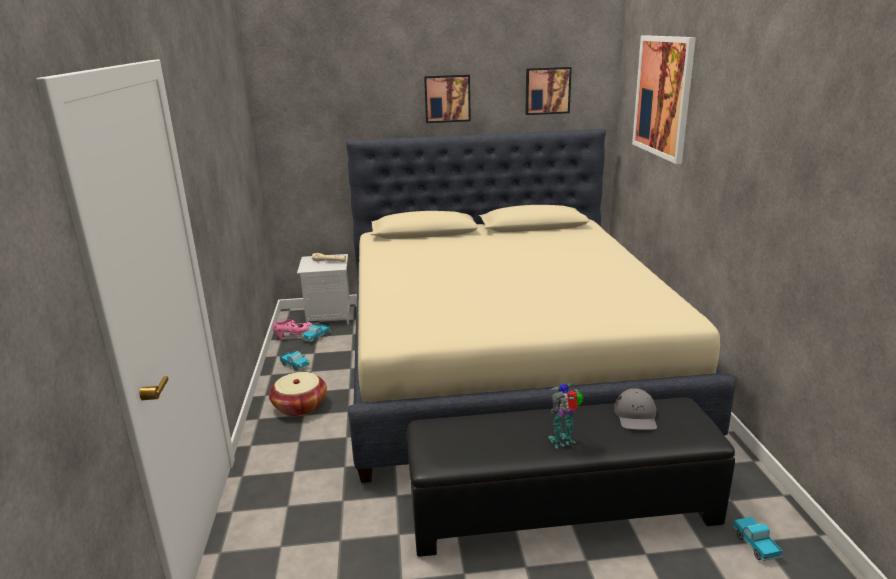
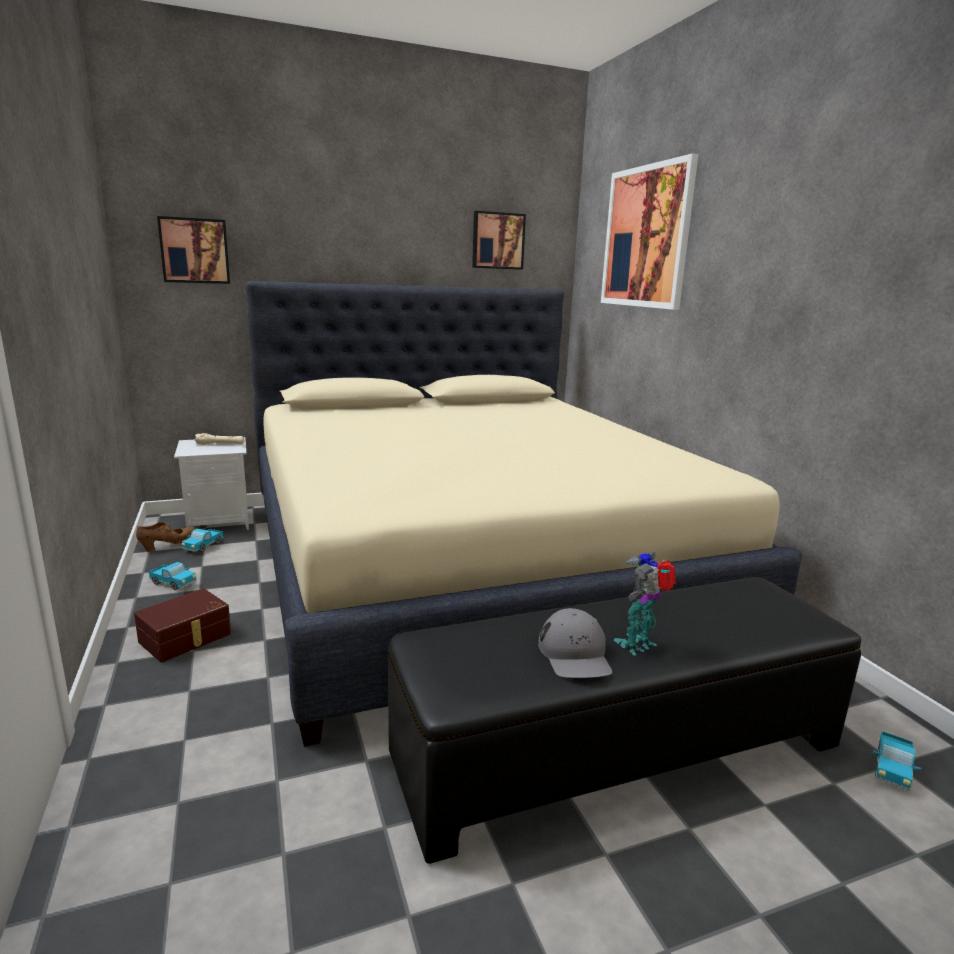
camera: 15 degrees left, 5 degrees down
basket [269,372,327,416] -> brown storage box [134,588,231,662]
pink shoe [273,319,313,340] -> brown shoe [136,522,196,552]
picture [424,75,471,123] -> picture moved to [157,216,230,284]
grey cap [614,388,657,430] -> grey cap moved to [538,608,612,678]
toy truck [733,517,783,561] -> toy truck turned 120 degrees counterclockwise [872,731,922,791]

